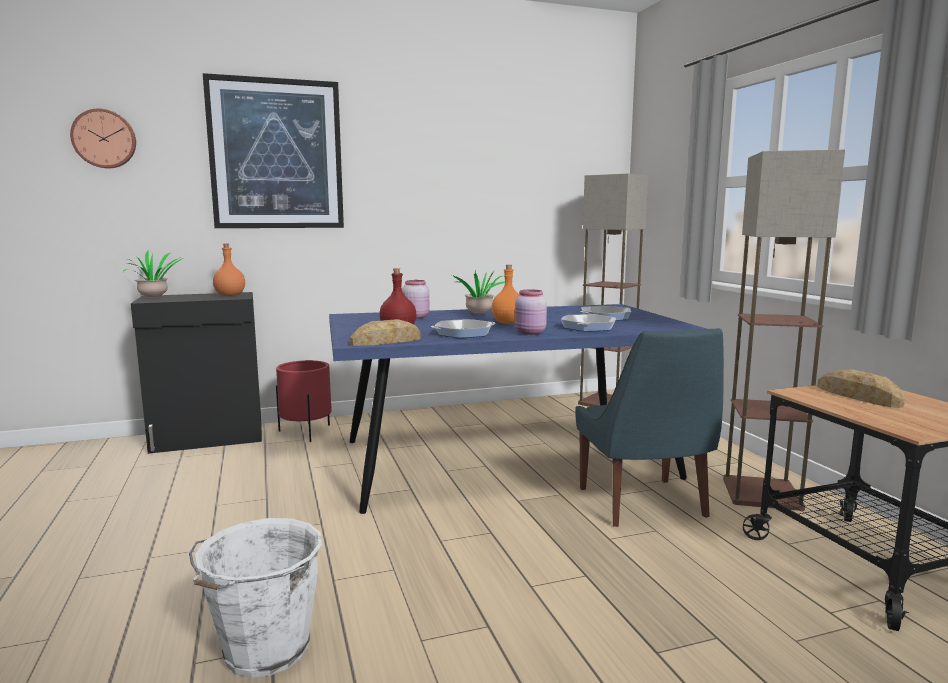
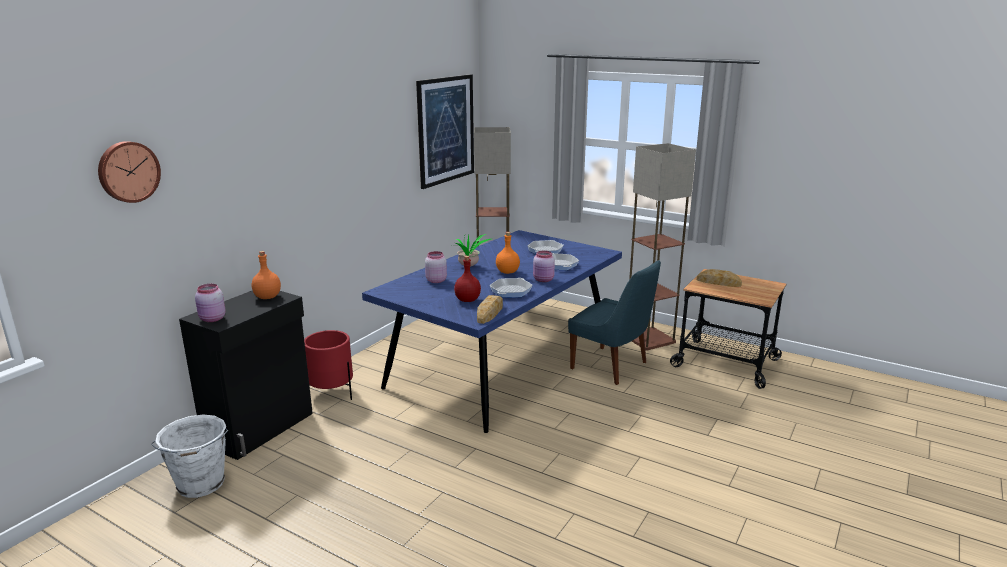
camera: 40 degrees left, 10 degrees up
potted plant [123,250,183,298] -> pink jar [195,284,226,322]
white bucket [189,518,322,678] -> white bucket moved to [151,414,228,498]
picture [203,73,344,228] -> picture moved to [416,74,474,189]

